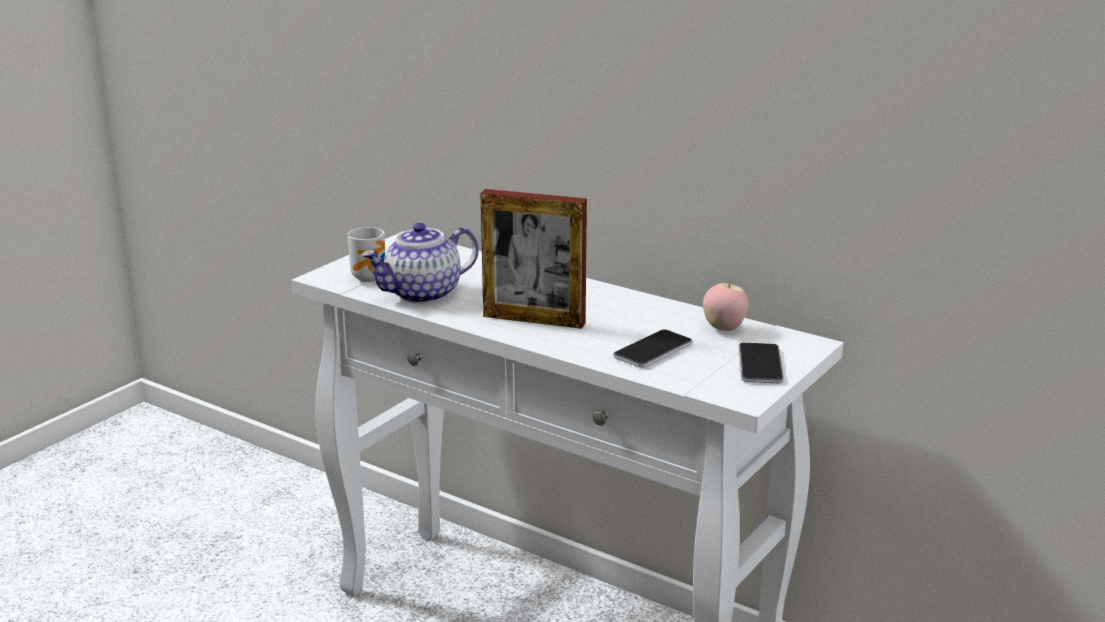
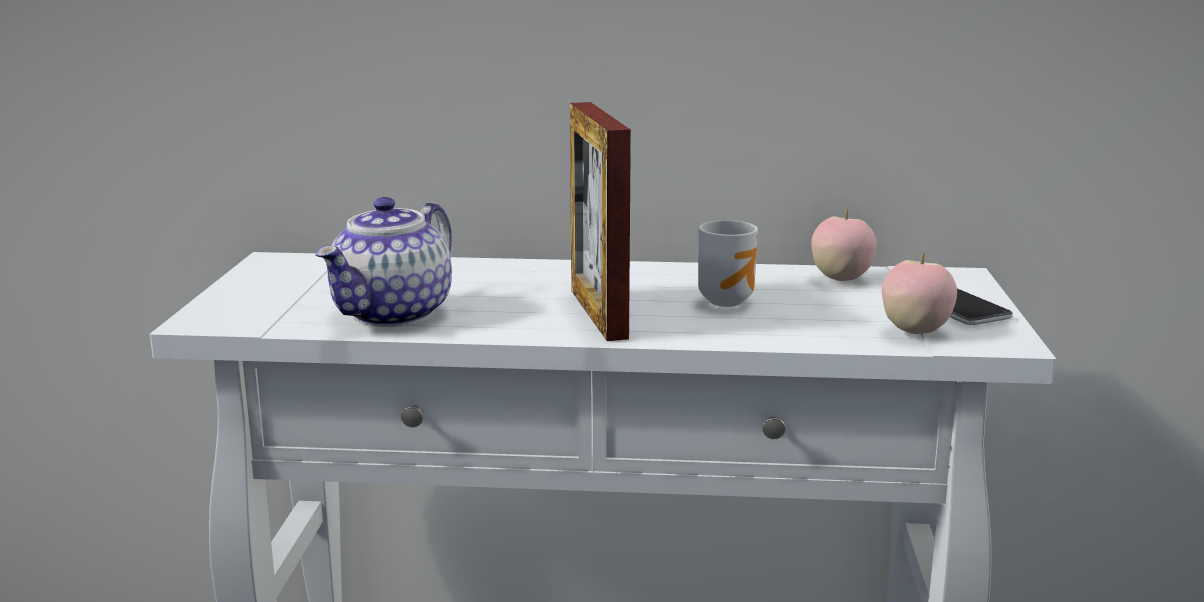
camera: 30 degrees left, 5 degrees down
mug [348,227,385,282] -> mug moved to [698,220,758,307]
picture frame [481,189,587,329] -> picture frame turned 90 degrees clockwise [570,102,631,341]
phone [613,329,692,368] -> none
none -> apple [882,252,957,334]

